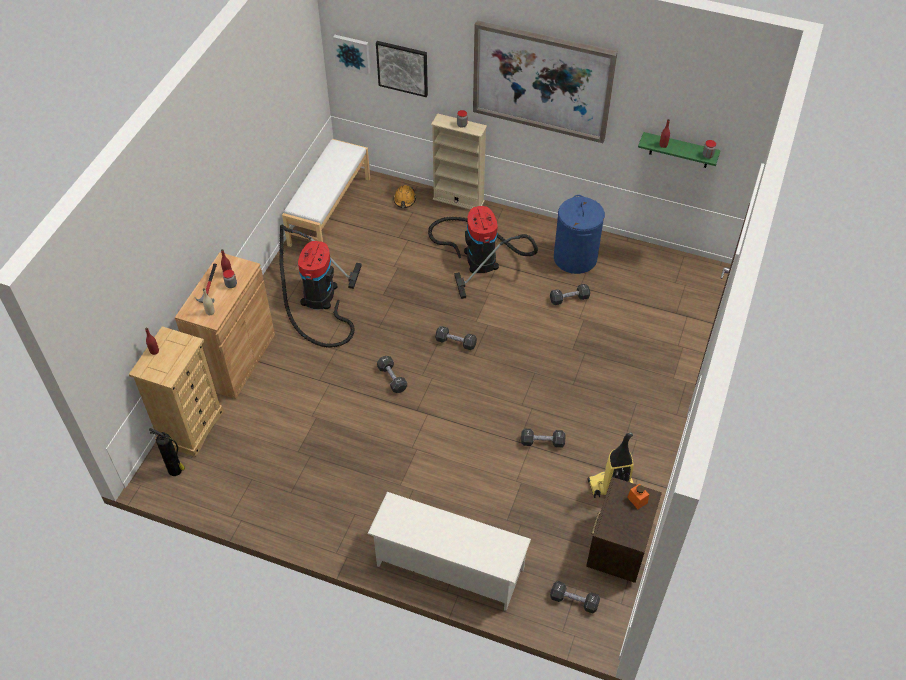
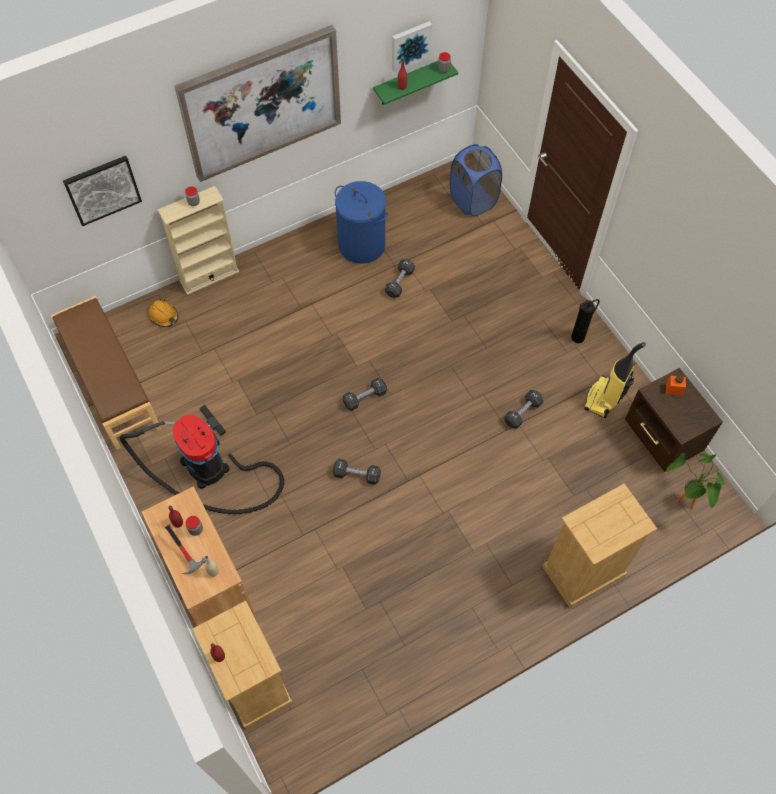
camera: 50 degrees left, 10 degrees up
fire extinguisher [149,428,185,476] -> fire extinguisher moved to [571,299,600,343]
white bench [282,139,370,247] -> brown bench [51,296,161,450]
picture [333,35,370,75] -> picture moved to [392,21,432,72]
white shoe rack [367,492,531,611] -> beige dresser [542,483,657,608]
vacuum cleaner [428,206,538,299] -> none
black dumbbell [550,581,600,613] -> potted plant [666,453,726,509]
none -> blue laundry basket [450,144,502,217]

